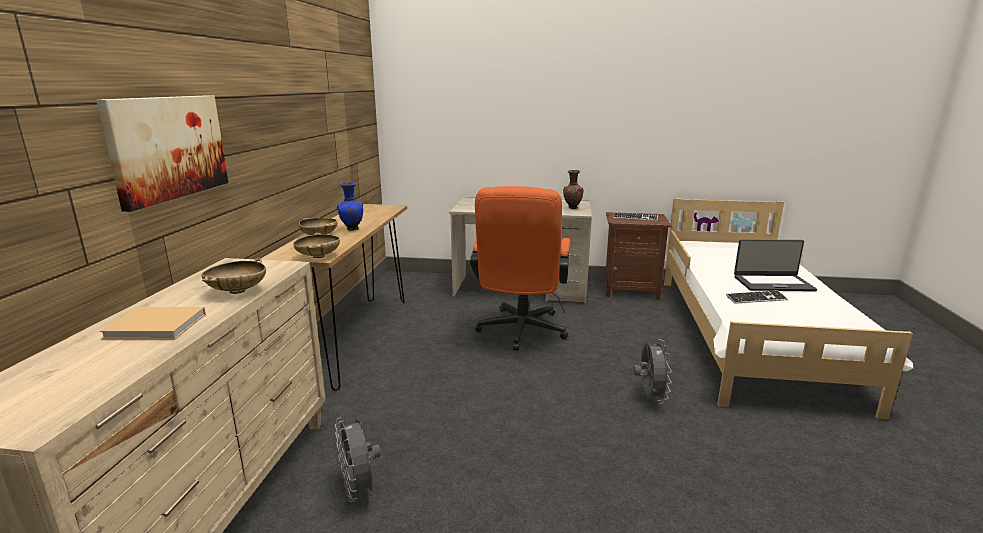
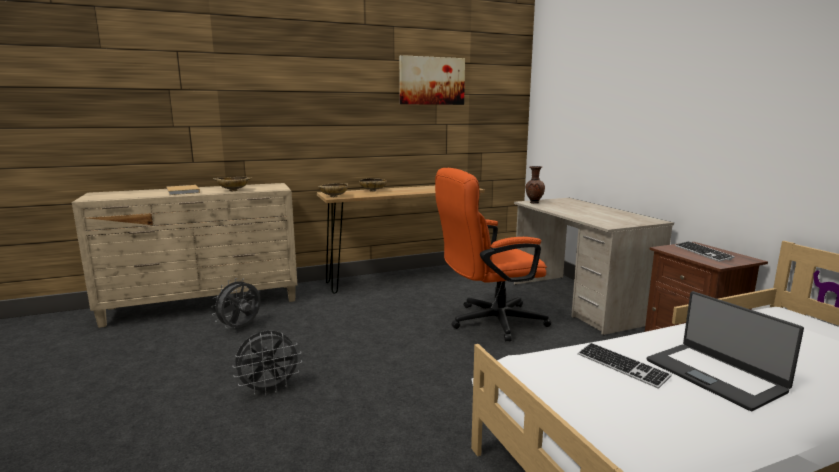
camera: 60 degrees right, 5 degrees down
picture [96,95,228,212] -> picture moved to [399,55,465,105]
blue vase [337,182,363,231] -> none
brown vase [563,170,584,209] -> brown vase moved to [525,166,545,204]
grey fan [634,339,672,404] -> grey fan moved to [232,331,302,395]

